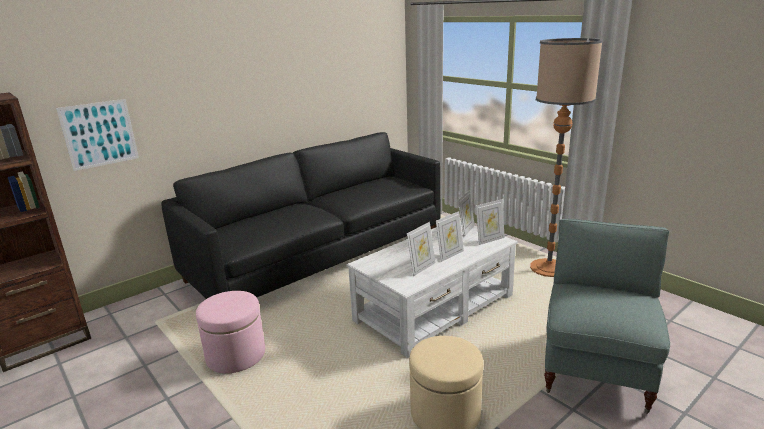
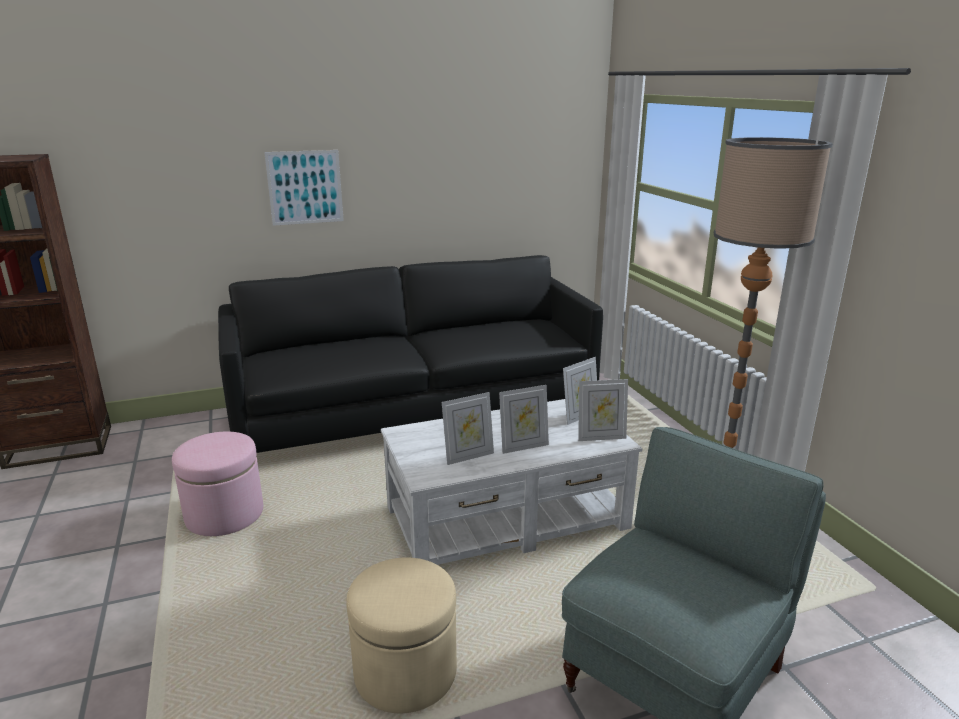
camera: 20 degrees right, 0 degrees up
picture [56,99,139,171] -> picture moved to [264,150,344,226]

